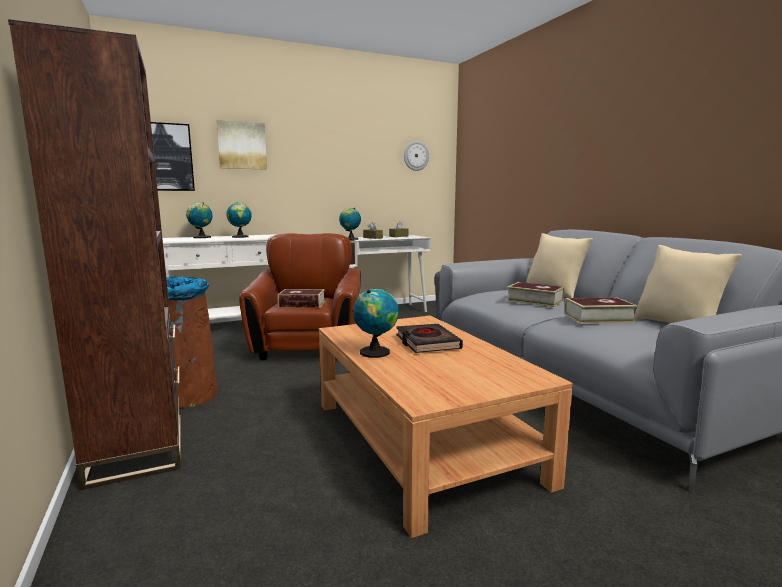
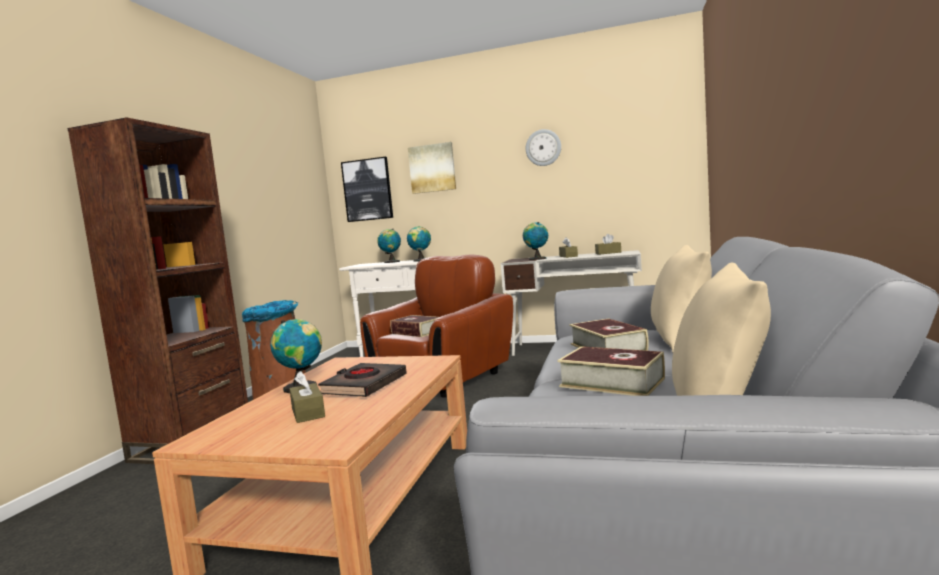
camera: 40 degrees right, 5 degrees down
wall clock [404,141,429,171] -> wall clock moved to [526,129,561,166]
none -> brown tissue box [289,371,325,423]

